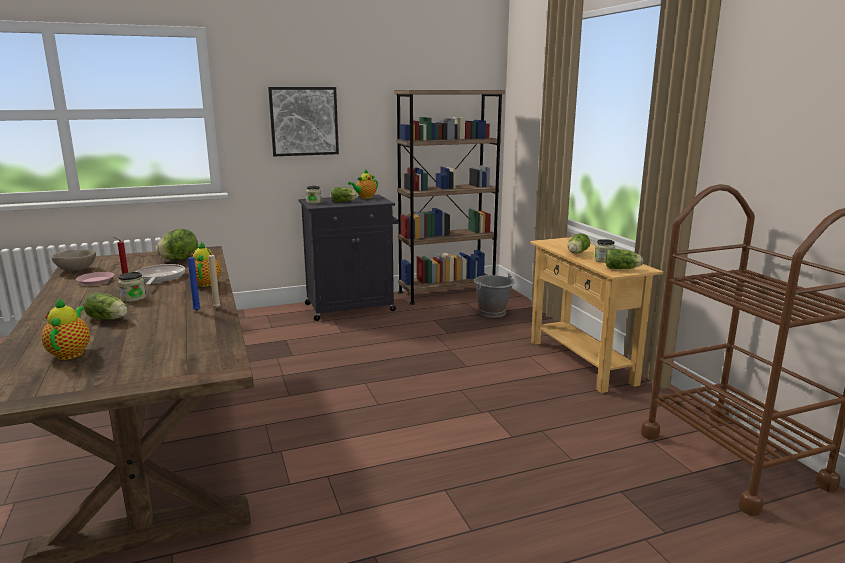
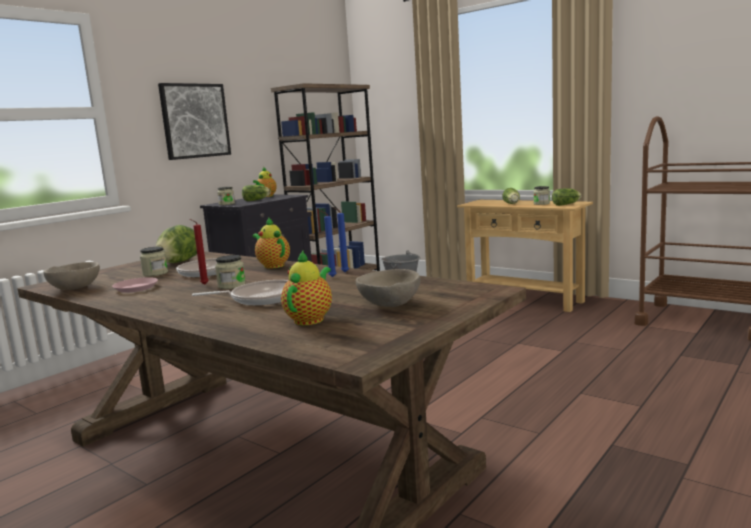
camera: 30 degrees left, 5 degrees down
teapot [41,298,90,360] -> teapot turned 60 degrees clockwise [281,251,332,325]
lettuce [83,292,127,320] -> frying pan [192,280,288,305]
beige candle [207,249,221,308] -> blue candle [333,207,349,272]
none -> jar [140,247,168,276]
none -> beige bowl [356,269,420,307]

